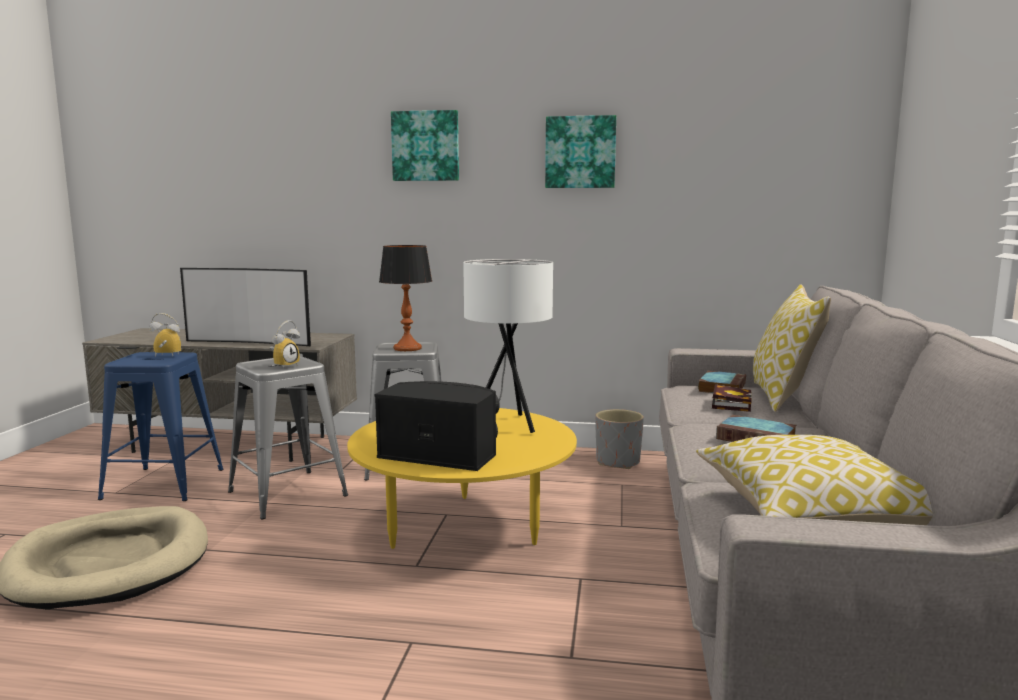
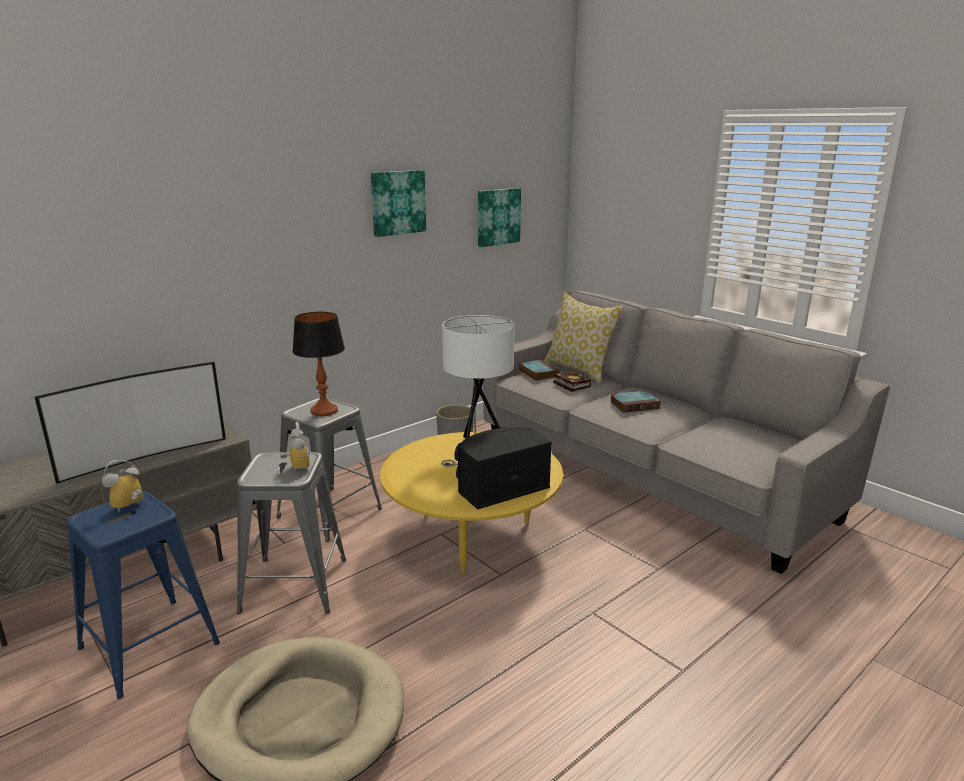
camera: 50 degrees left, 10 degrees up
picture [391,110,459,181] -> picture moved to [478,188,521,247]
pillow [696,435,933,525] -> none

